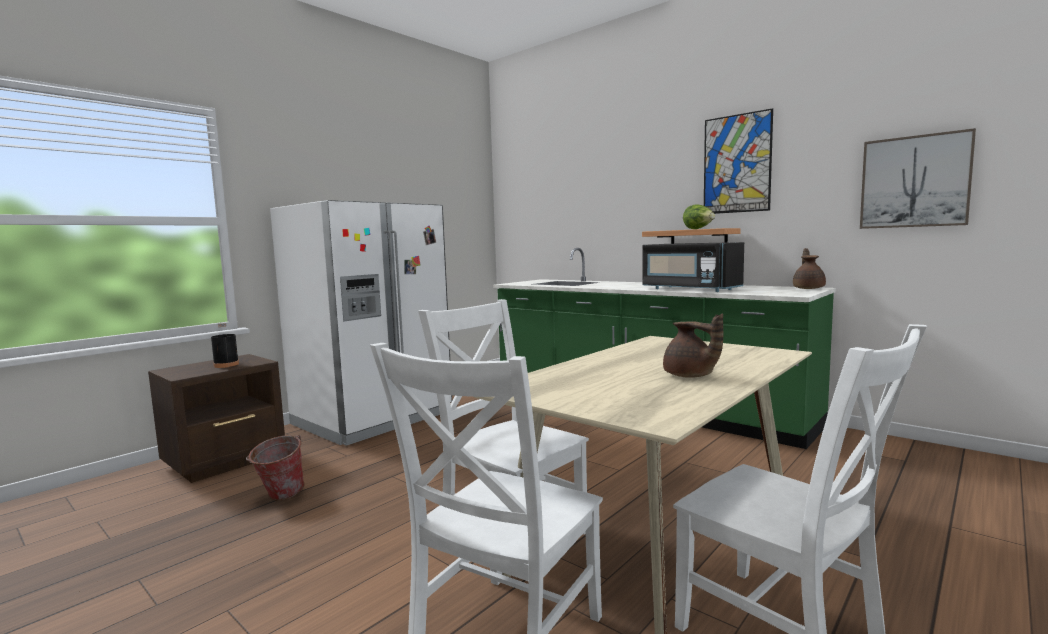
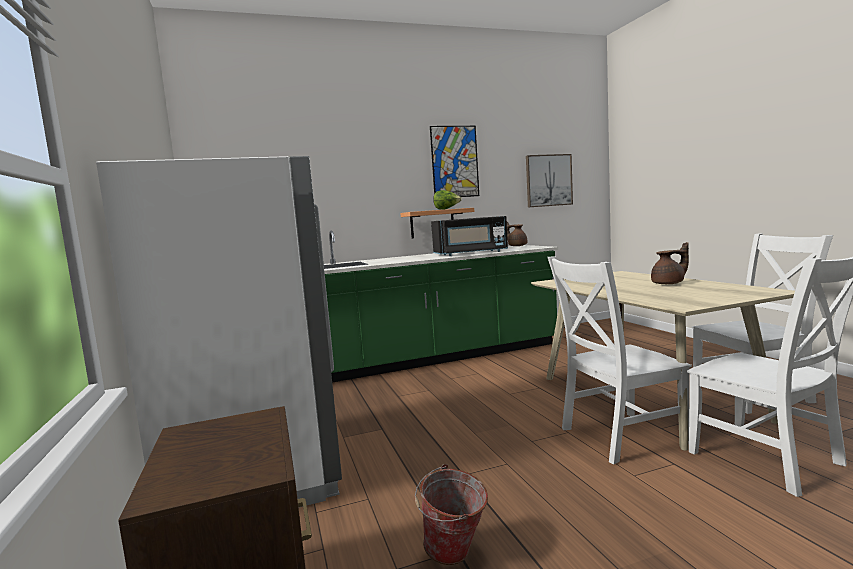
camera: 60 degrees left, 0 degrees up
black bottle [211,323,239,368] -> none

